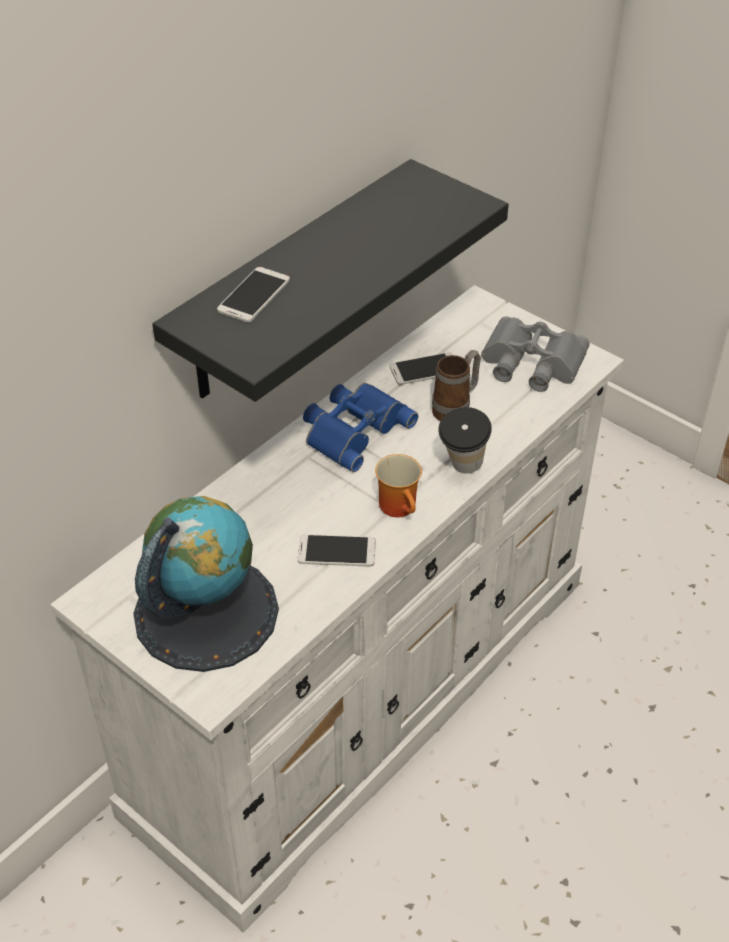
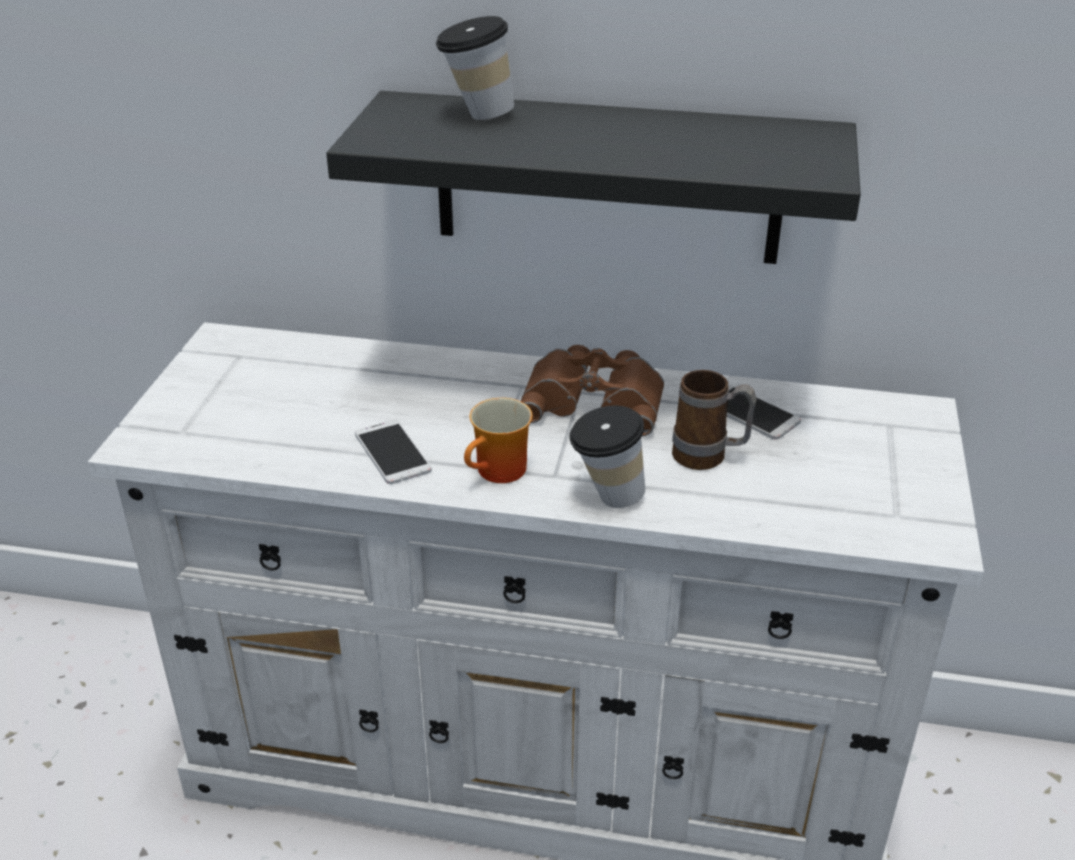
camera: 60 degrees right, 10 degrees down
globe [133,496,279,672] -> none
phone [217,267,290,322] -> cup [436,16,514,120]
blue binoculars [303,383,418,472] -> brown binoculars [521,345,664,436]
grey binoculars [481,316,590,392] -> none

